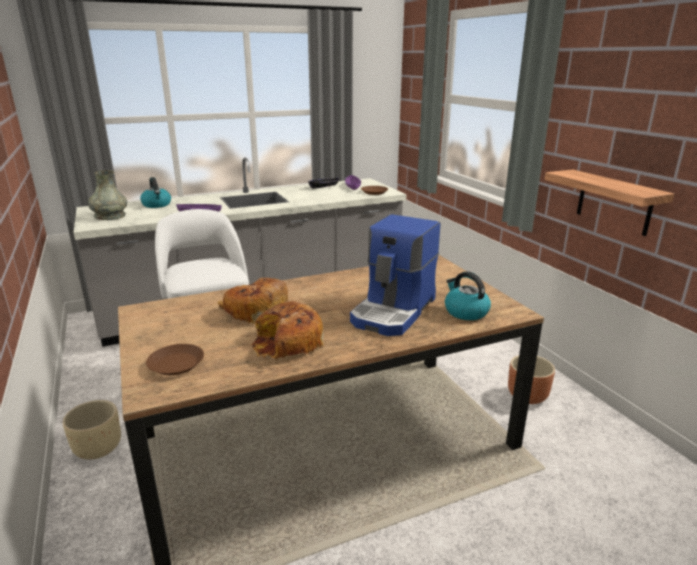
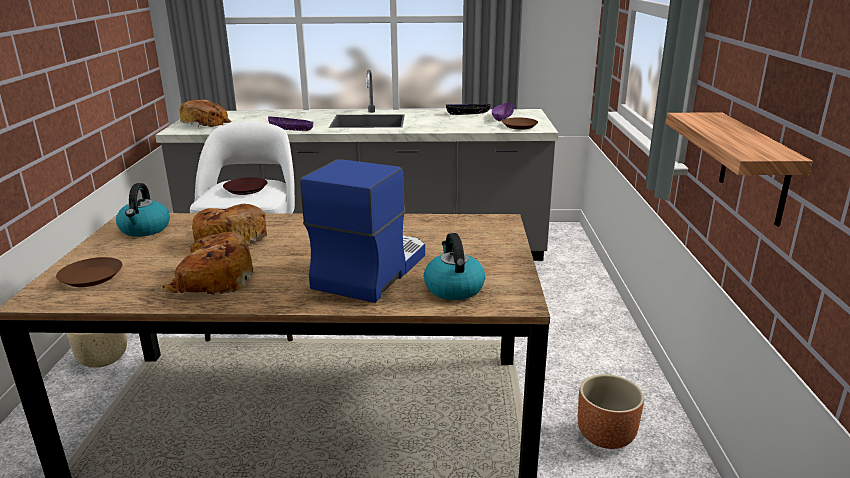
camera: 25 degrees right, 0 degrees up
grey vase [88,170,127,220] -> bread [179,99,231,127]
kettle [140,177,171,208] -> kettle moved to [116,183,170,237]
coffee machine [350,214,440,336] -> coffee machine turned 150 degrees clockwise [300,159,425,303]
none -> brown plate [223,177,268,195]

